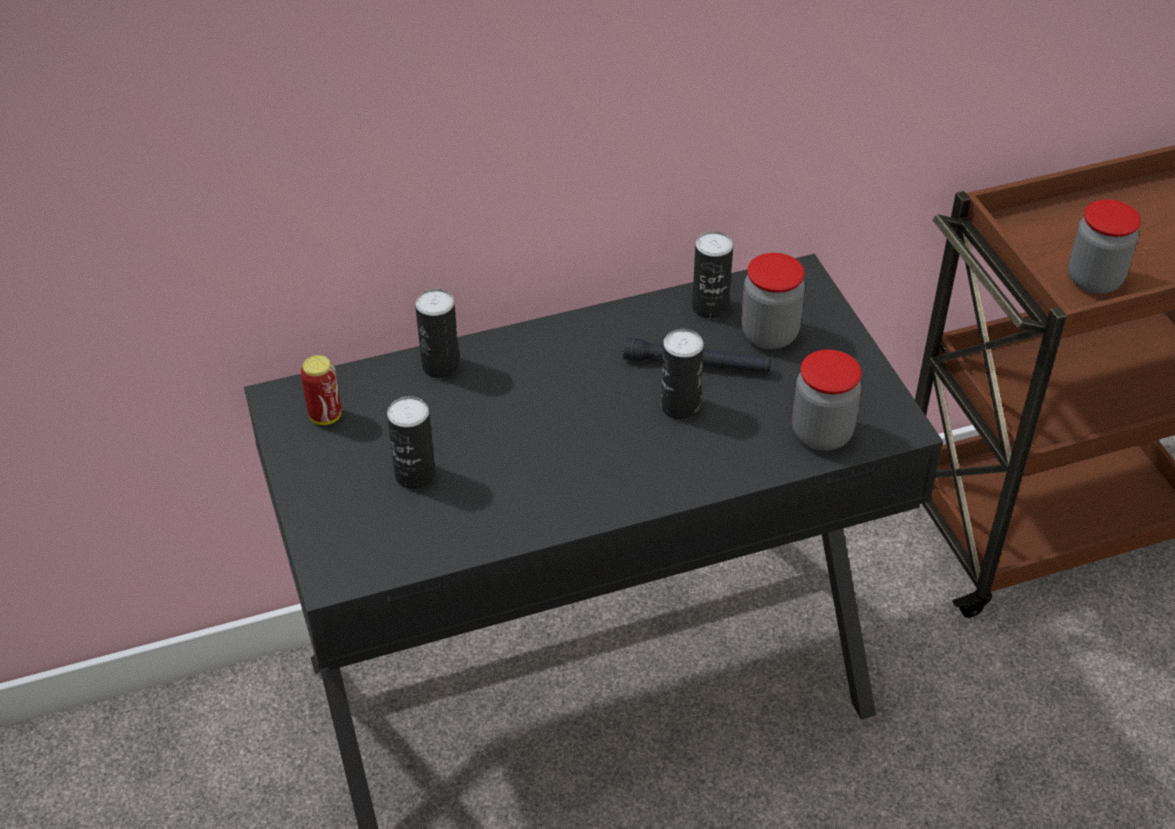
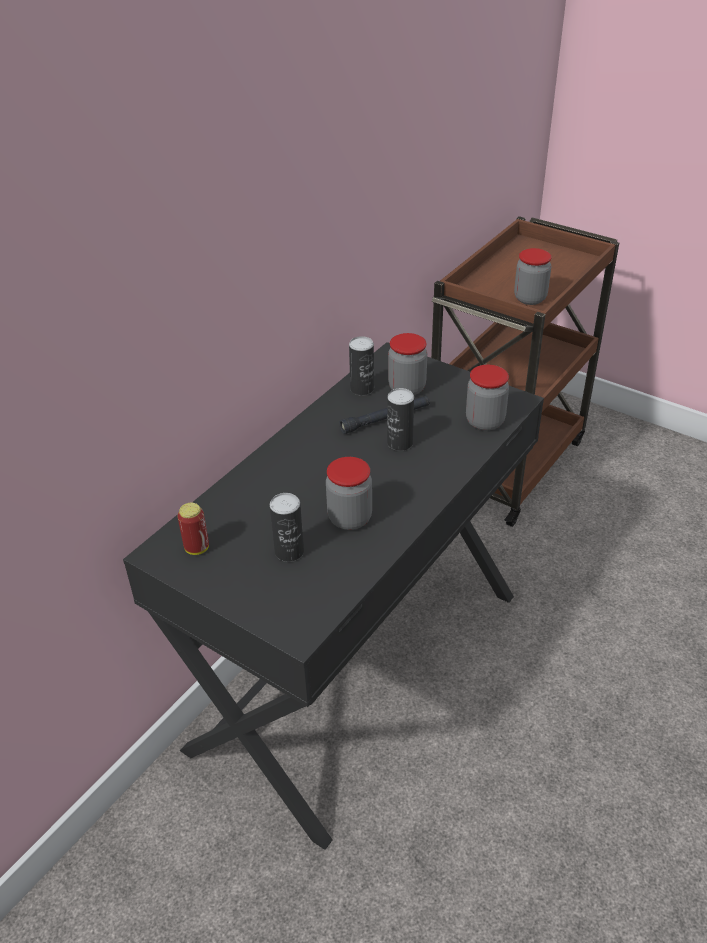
camera: 35 degrees left, 5 degrees down
can [415,289,460,378] -> none
none -> jar [326,457,372,530]

